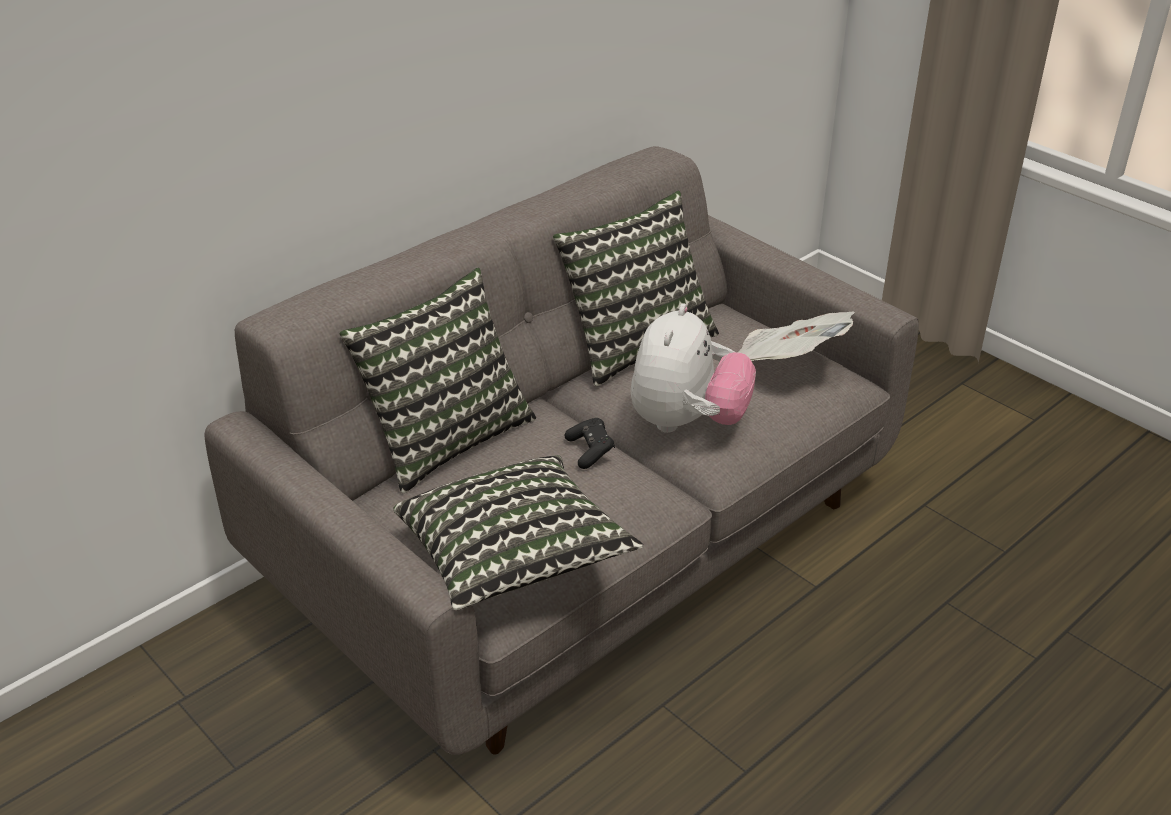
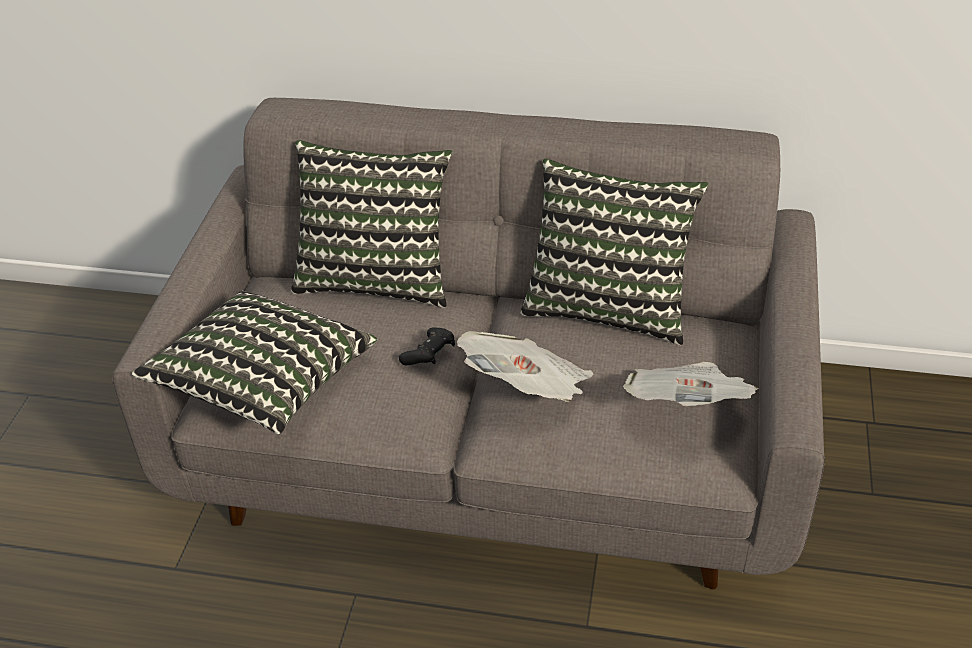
camera: 55 degrees right, 5 degrees up
plush toy [631,303,756,433] -> newspaper [457,331,594,402]

